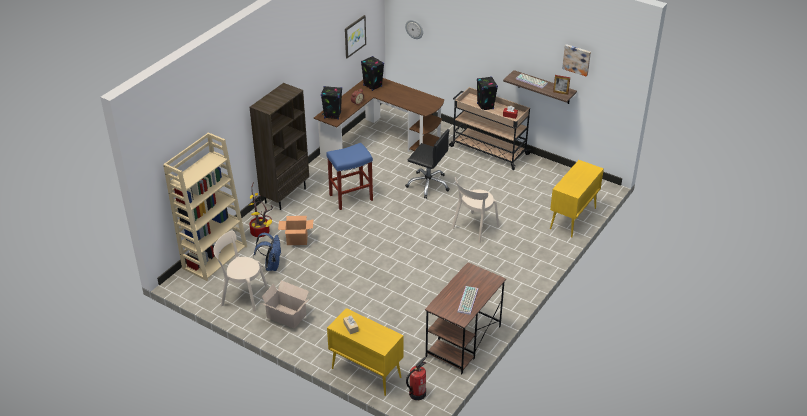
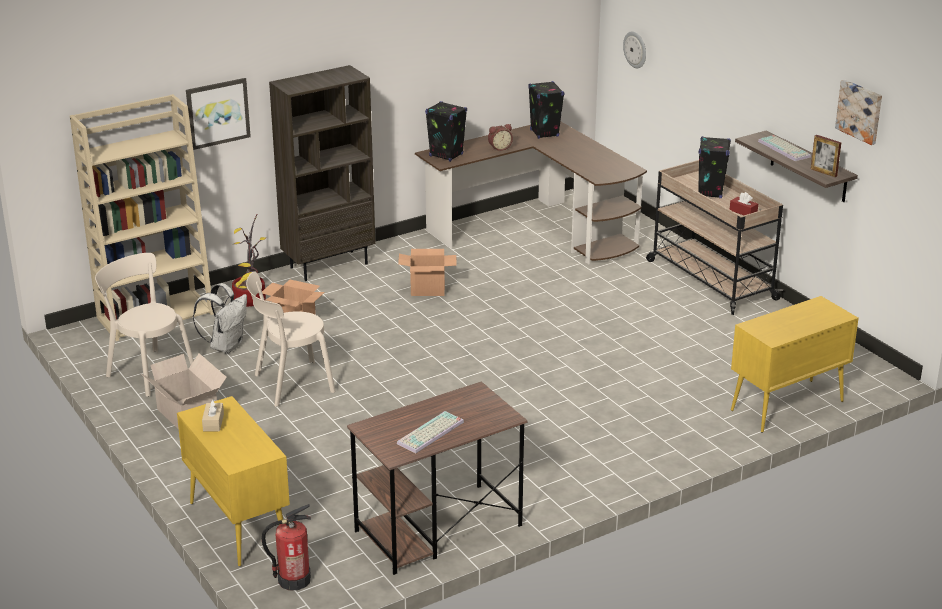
camera: 25 degrees right, 10 degrees down
blue backpack [253,233,281,271] -> white backpack [193,283,247,353]
blue stool [326,143,373,210] -> cardboard box [398,249,456,296]
picture [345,15,366,58] -> picture moved to [186,78,251,150]
black office chair [405,129,450,198] -> none
beige chair [452,177,499,243] -> beige chair moved to [246,271,336,407]

